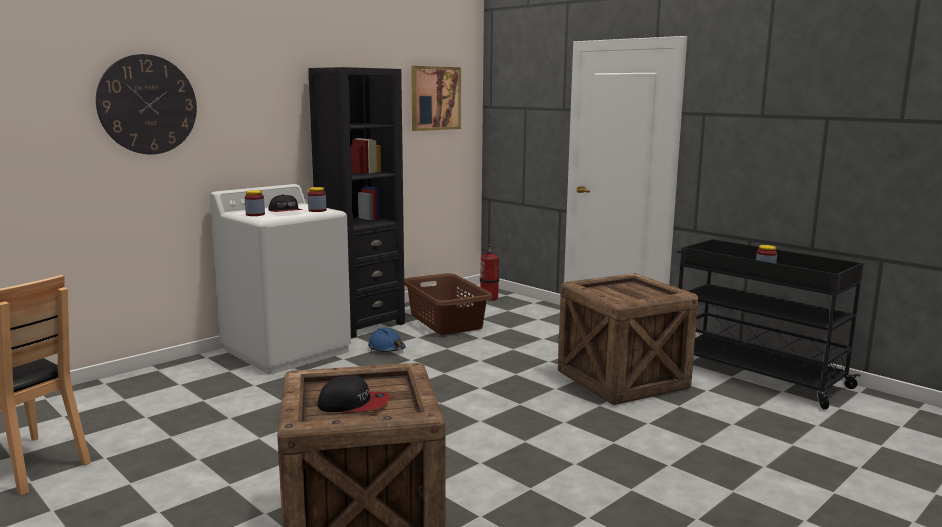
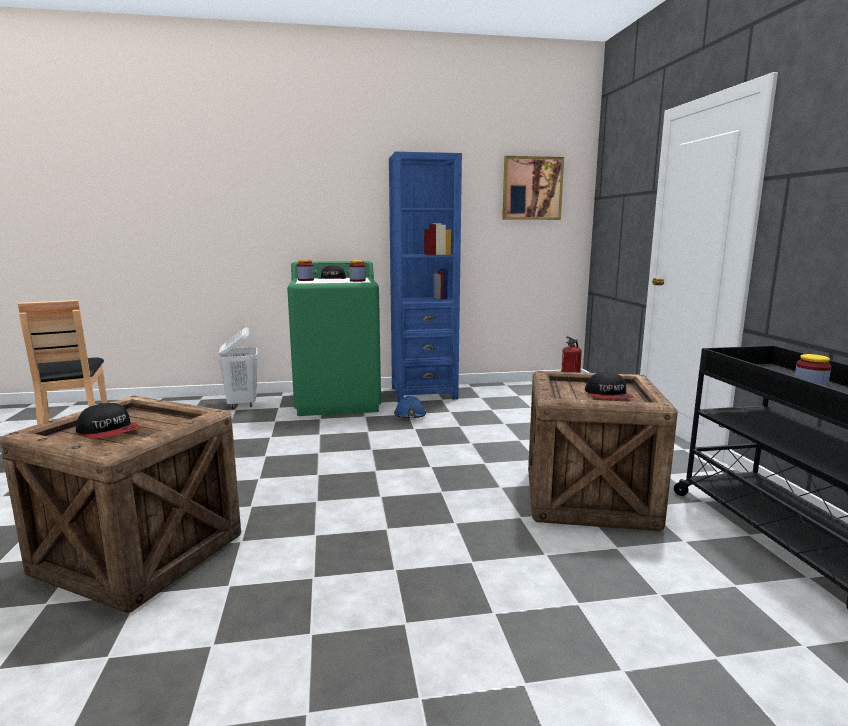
camera: 35 degrees right, 0 degrees up
wall clock [96,54,197,155] -> none
white washing machine [210,184,351,374] -> green washing machine [287,261,381,416]
black bookcase [308,67,405,339] -> blue bookcase [389,151,462,402]
brown laundry basket [404,273,493,335] -> none
none -> white laundry basket [219,327,258,409]
none -> cap [585,372,634,399]

